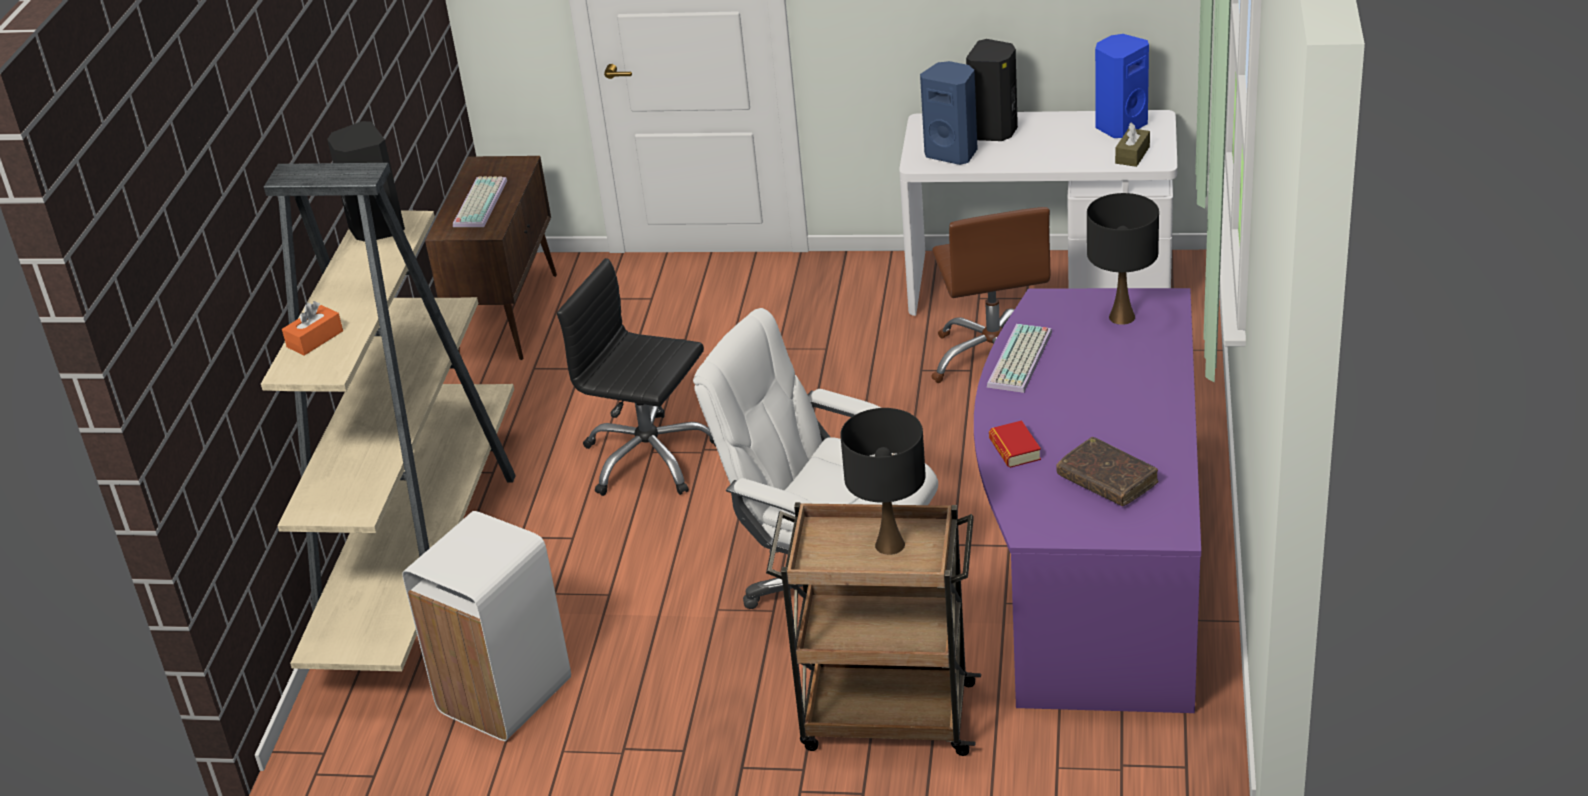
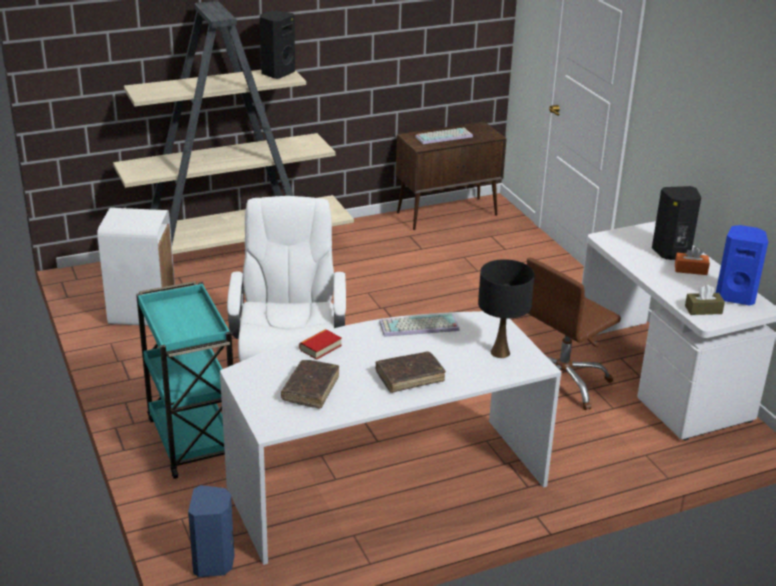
camera: 55 degrees right, 5 degrees down
orange tissue box [282,301,343,356] -> orange tissue box moved to [675,247,710,275]
black office chair [557,258,716,496] -> none
brown cart [766,502,981,756] -> turquoise cart [136,281,233,479]
black table lamp [840,408,926,555] -> none
blue speaker [920,61,978,165] -> blue speaker moved to [188,485,235,577]
purple desk [974,288,1201,713] -> white desk [220,311,562,565]
none -> brown book [375,352,446,393]

